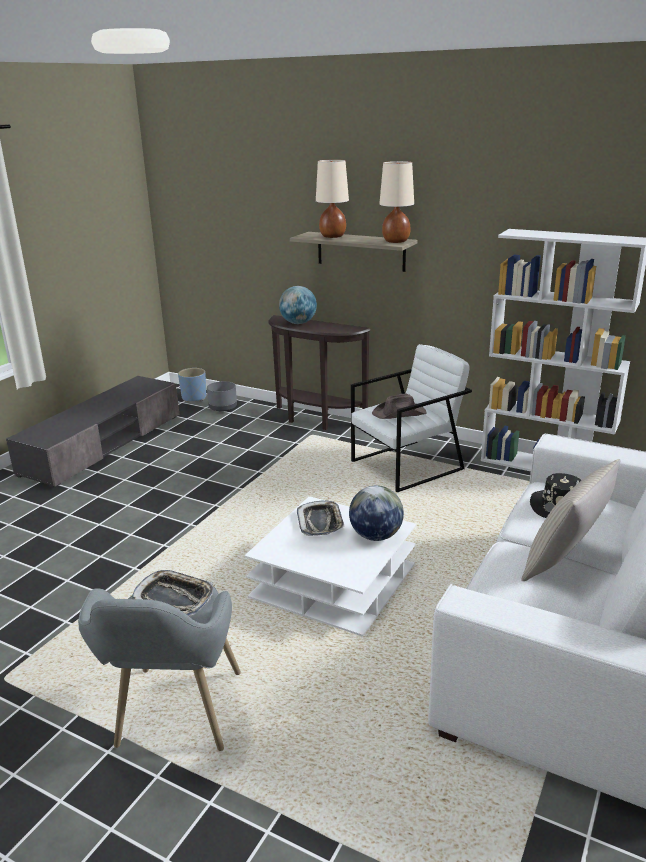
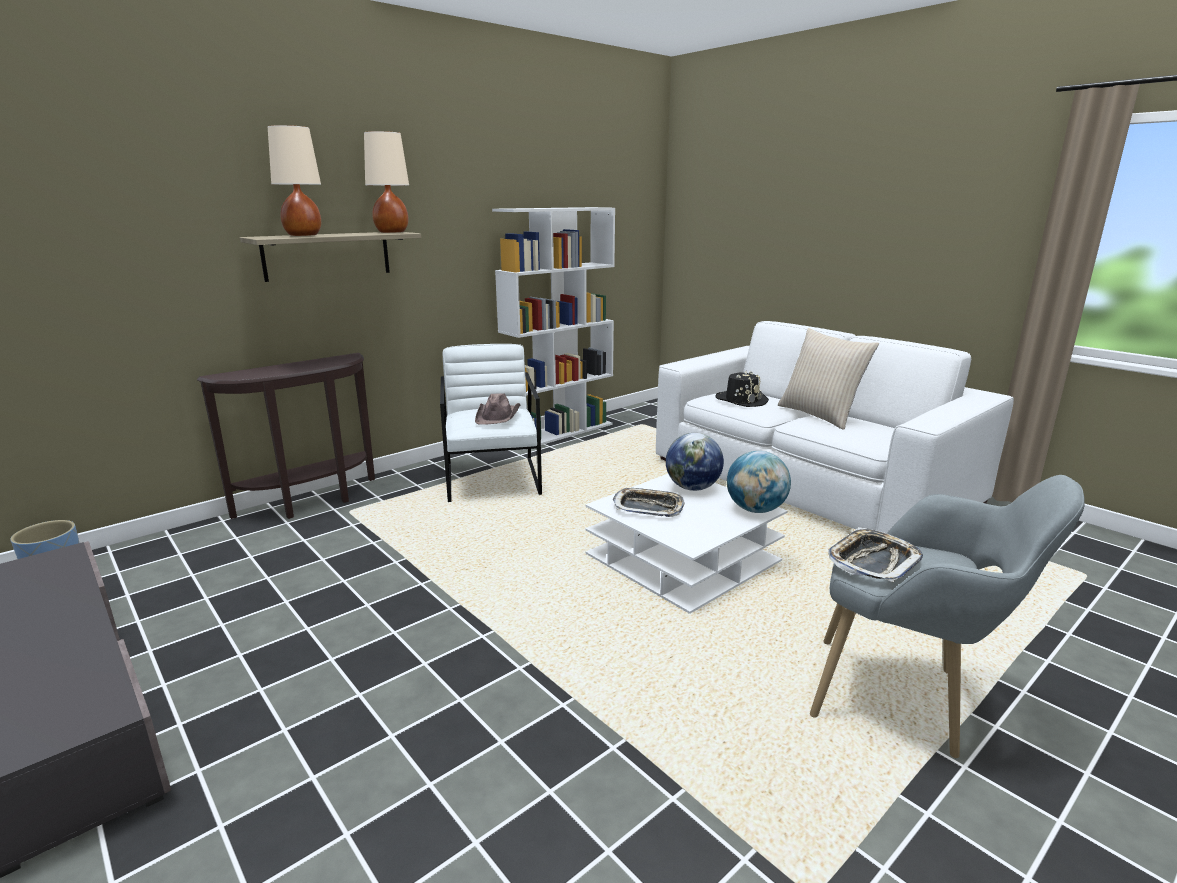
camera: 70 degrees left, 5 degrees down
grey planter [207,381,237,412] -> none
globe [279,286,317,324] -> globe moved to [727,451,791,513]

